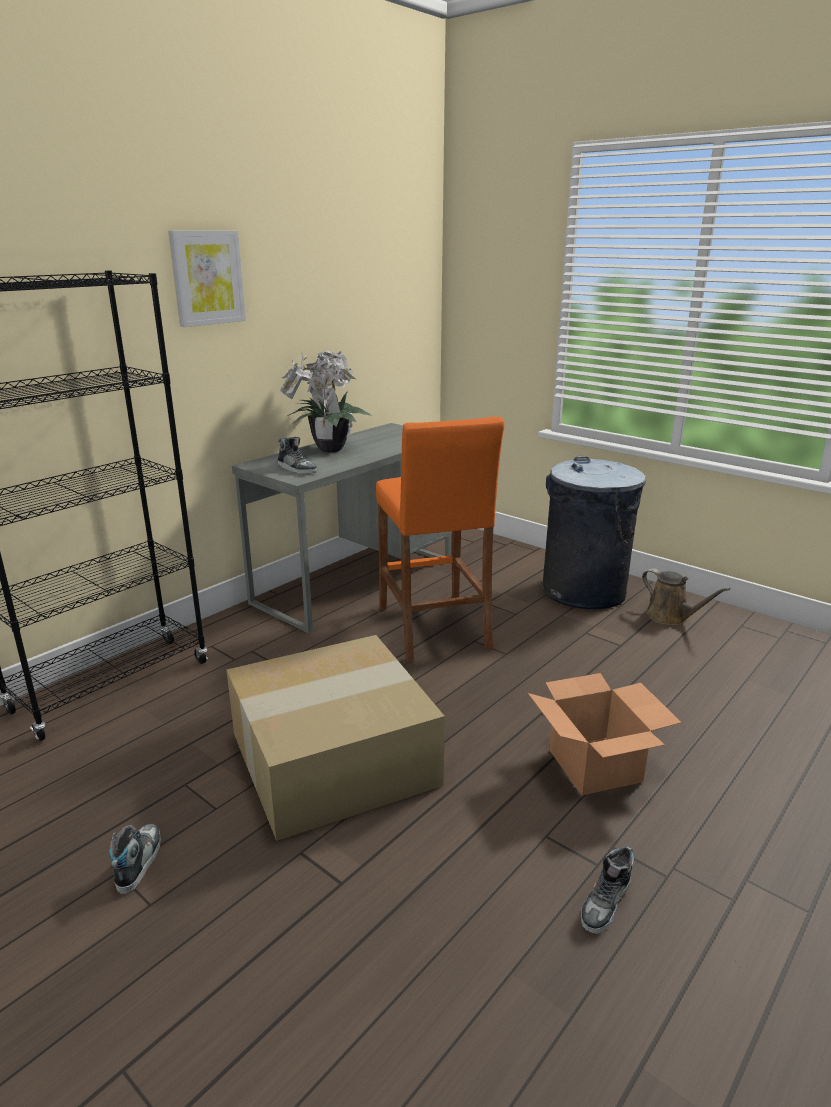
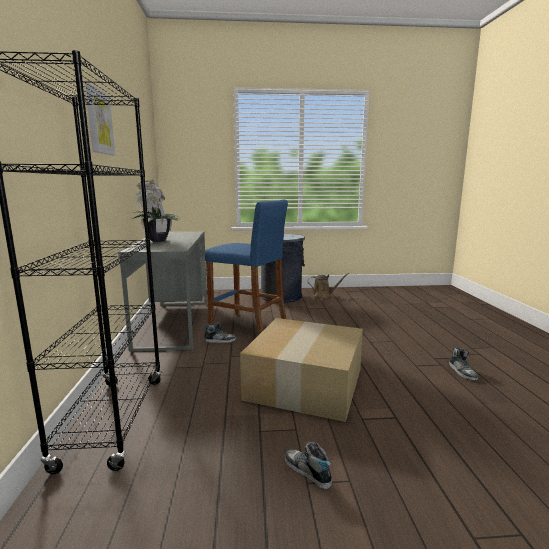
camera: 45 degrees left, 10 degrees down
shoe [278,437,317,474] -> shoe moved to [204,322,236,343]
orange stool [376,417,505,662] -> blue stool [205,200,288,334]
cardboard box [528,673,681,795] -> none

